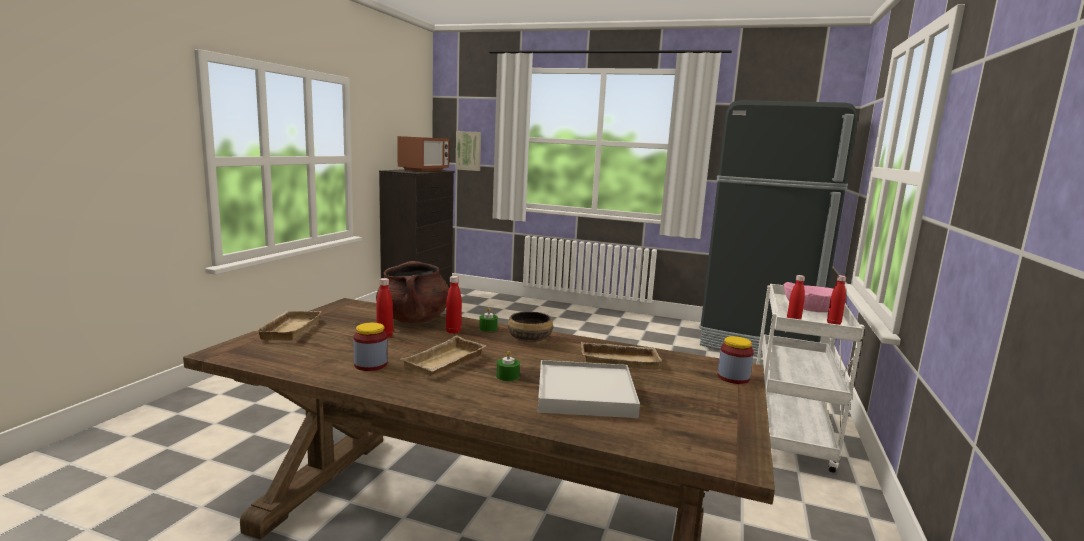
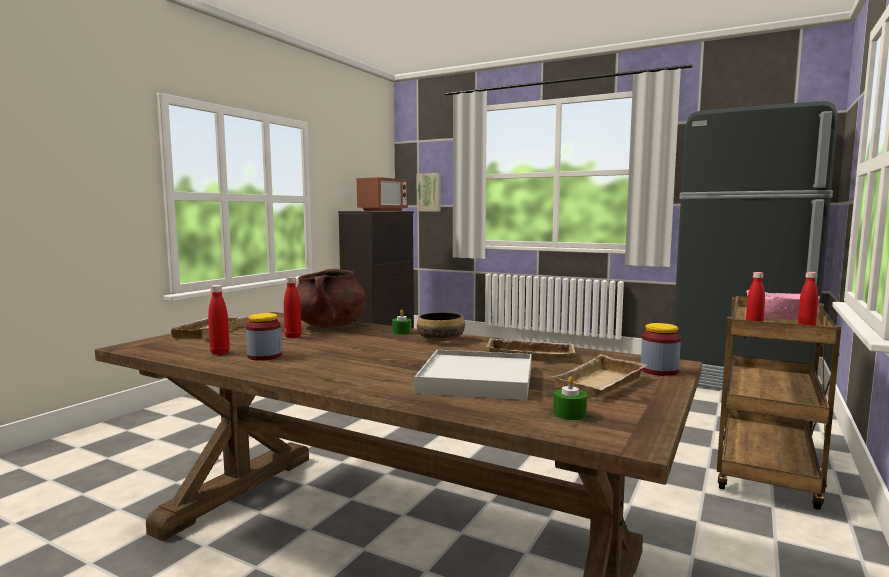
camera: 10 degrees right, 5 degrees down
beige tray [401,335,487,376] -> beige tray moved to [552,354,648,397]
red bottle [446,276,462,334] -> red bottle moved to [208,285,230,355]
green candle [496,351,520,381] -> green candle moved to [553,376,587,420]
white cart [756,284,865,473] -> brown cart [717,296,841,510]

